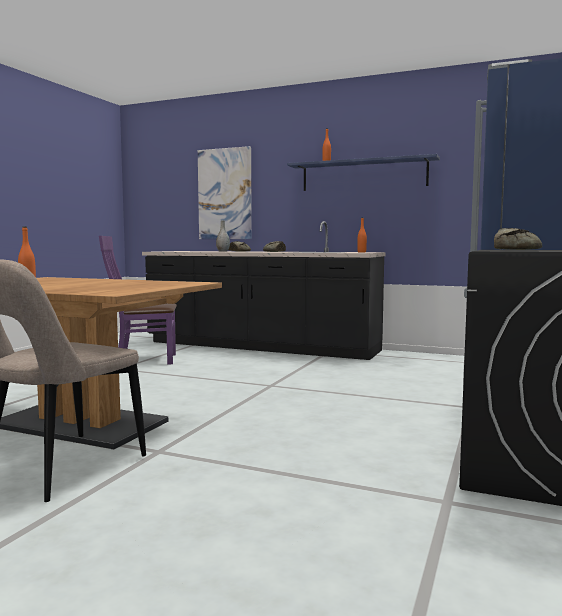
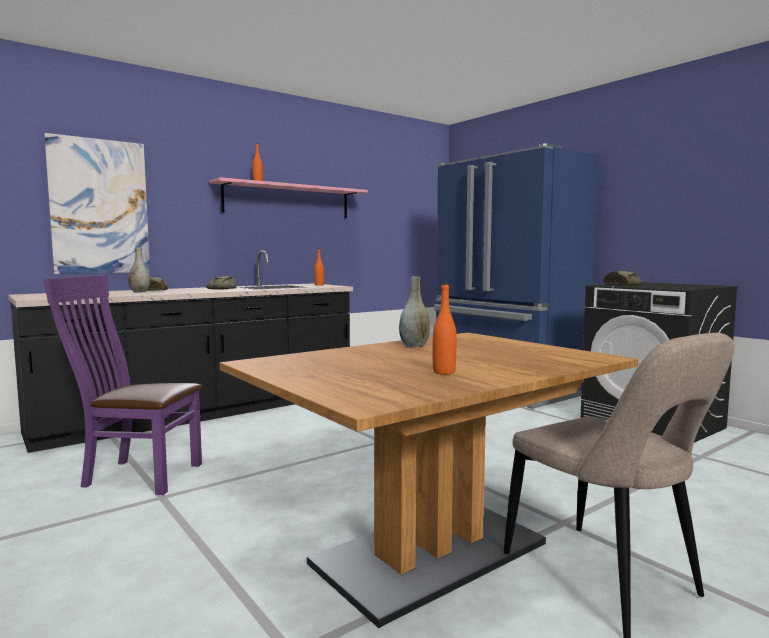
camera: 60 degrees left, 0 degrees up
purple chair [99,236,177,364] -> purple chair turned 75 degrees clockwise [43,275,202,495]
blue shelf [287,154,440,191] -> pink shelf [209,177,368,218]
none -> grey vase [399,277,430,347]

